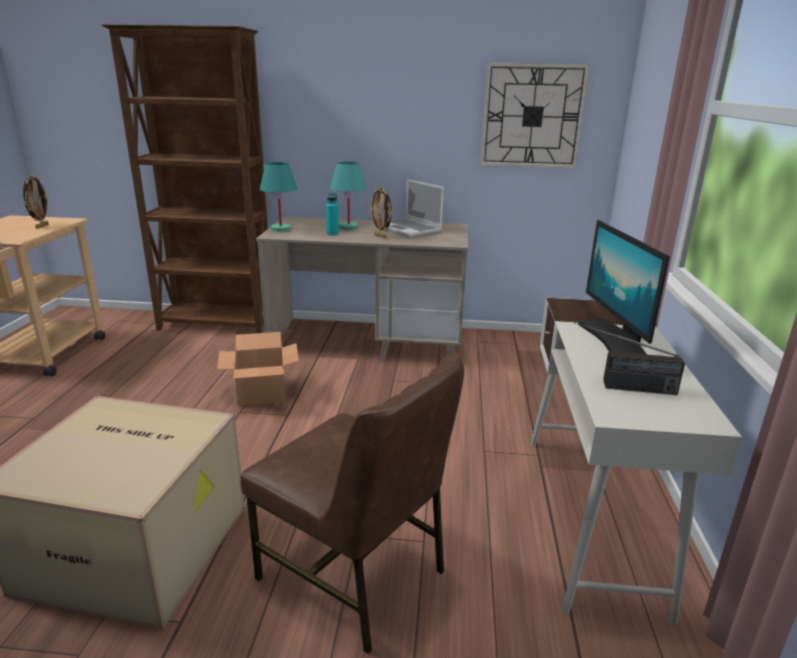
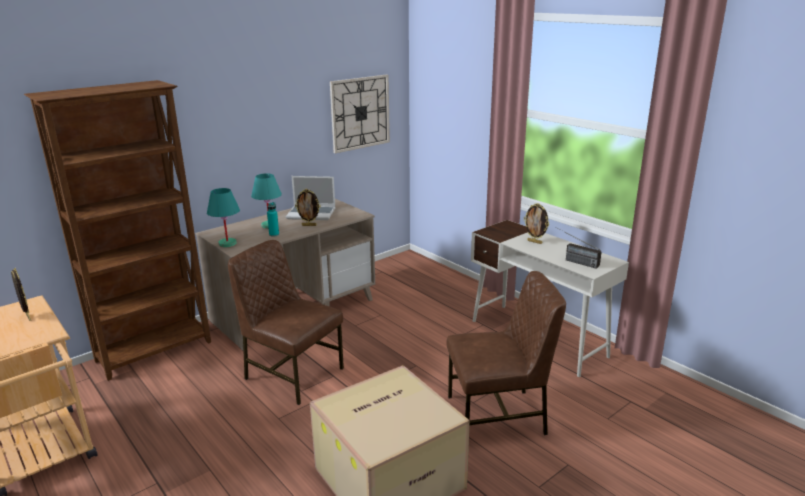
camera: 45 degrees left, 0 degrees up
cardboard box [217,332,299,406] -> brown chair [228,240,344,405]
radio [574,322,685,395] -> radio turned 75 degrees clockwise [555,227,602,269]
monitor [578,220,670,355] -> picture frame [524,203,549,244]

